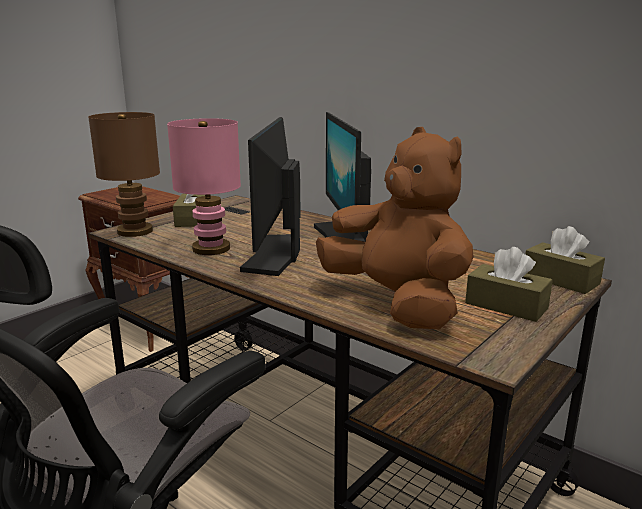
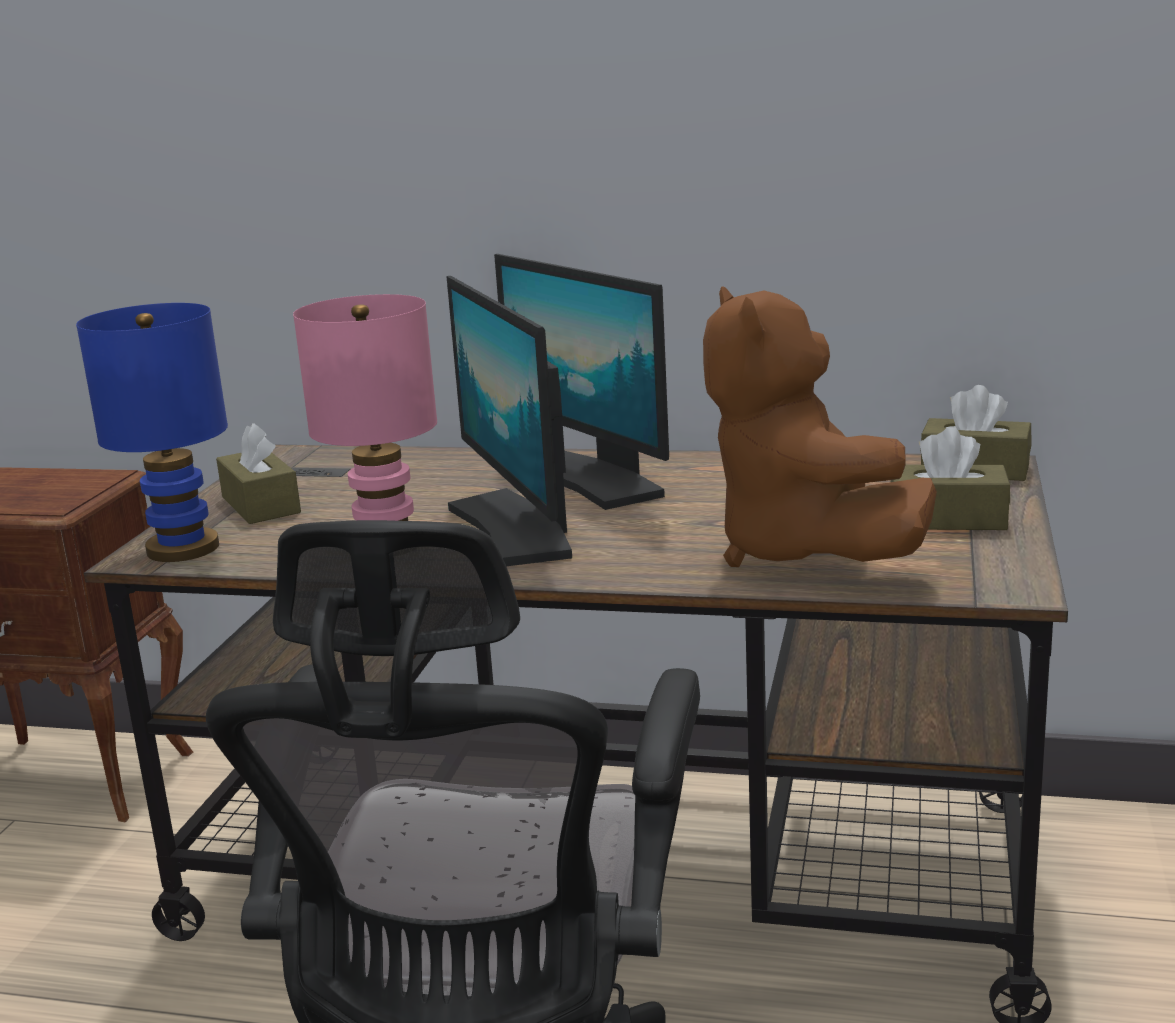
camera: 25 degrees left, 0 degrees up
brown table lamp [88,112,160,237] -> blue table lamp [76,303,228,562]
brown plush toy [316,127,474,329] -> brown plush toy turned 135 degrees counterclockwise [703,286,937,567]

